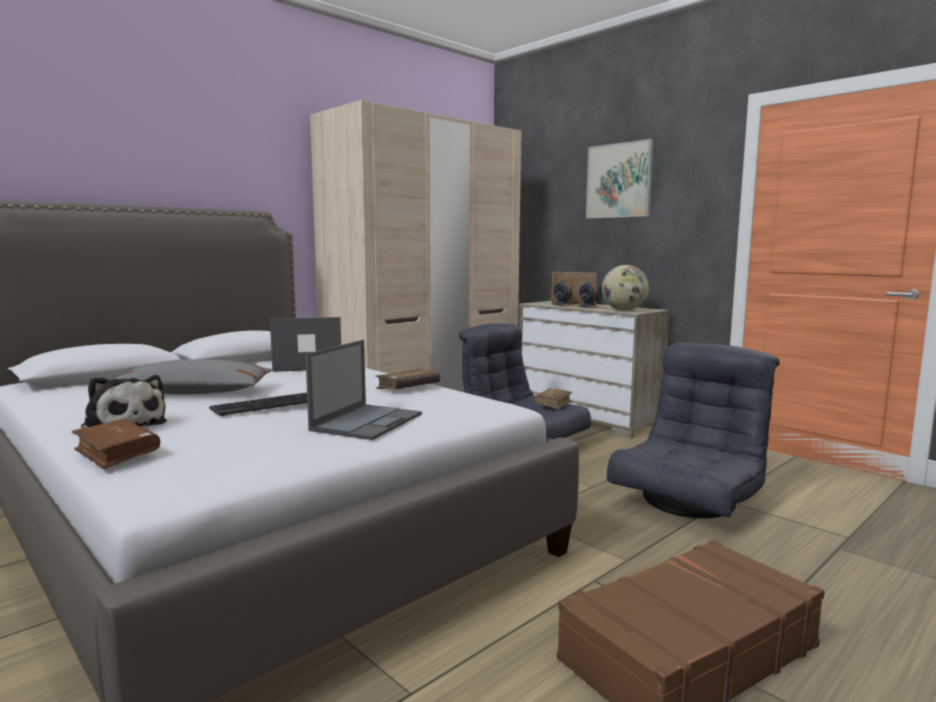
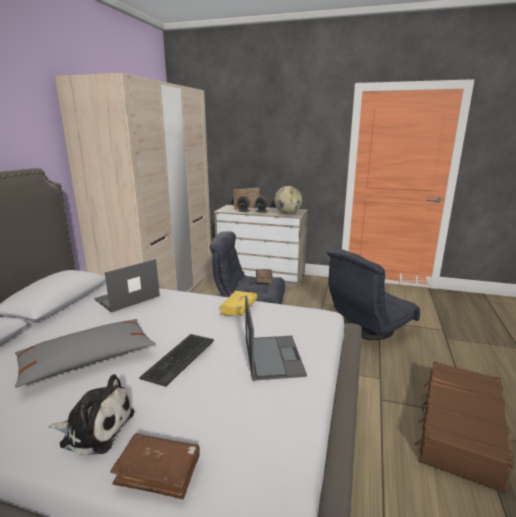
camera: 30 degrees left, 10 degrees up
brown book [375,368,440,390] -> yellow book [219,291,257,316]
picture [586,139,654,219] -> none
grey armchair [607,343,780,518] -> grey armchair turned 135 degrees counterclockwise [327,249,420,340]

